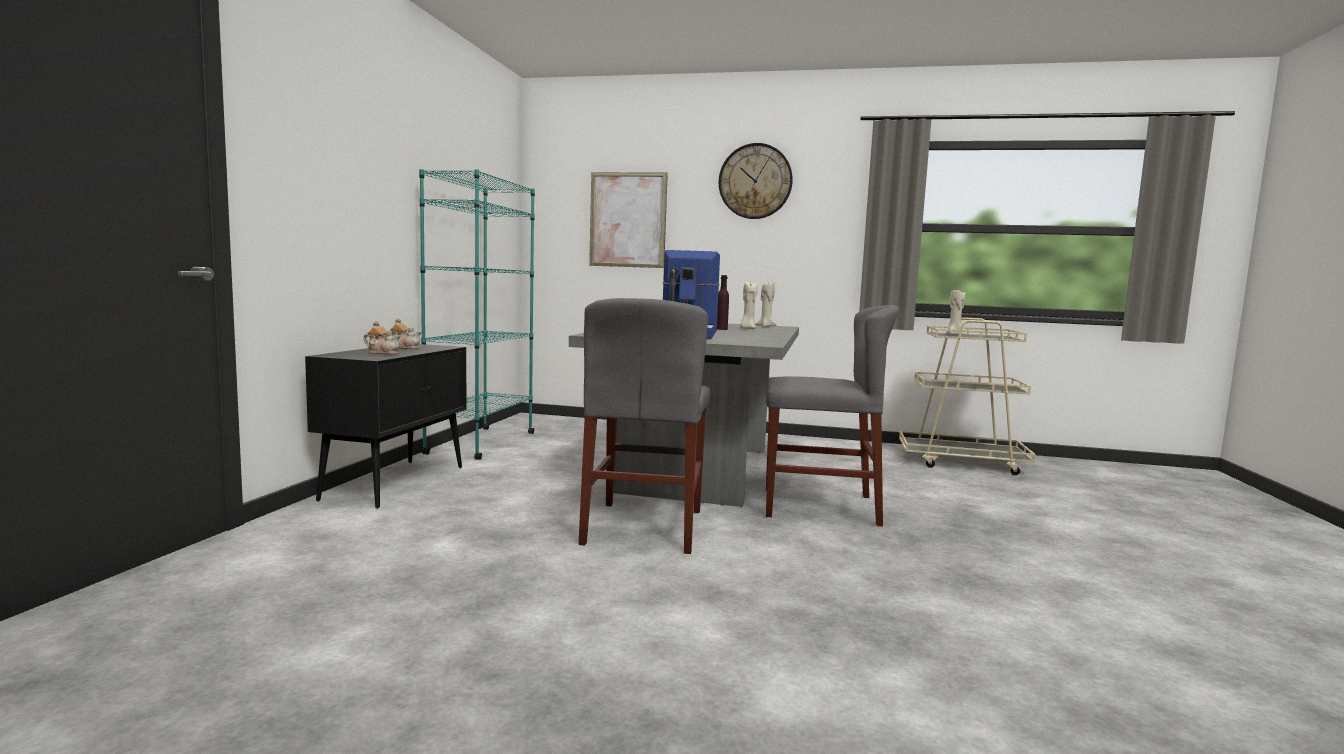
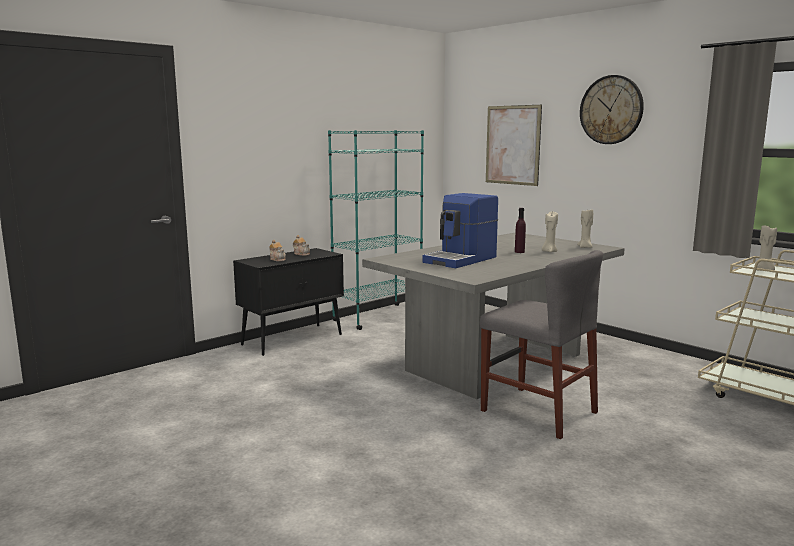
camera: 35 degrees right, 5 degrees up
grey chair [579,298,711,554] -> none

